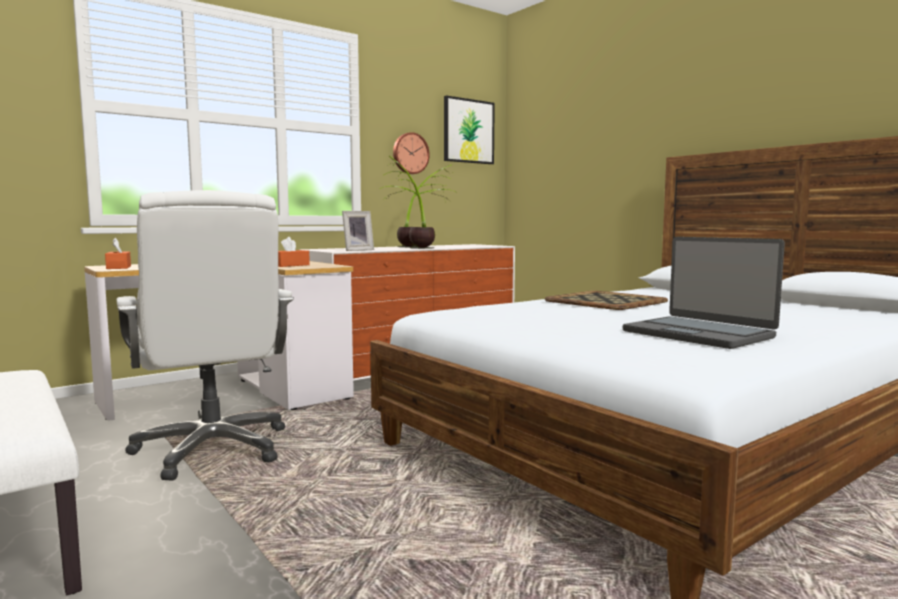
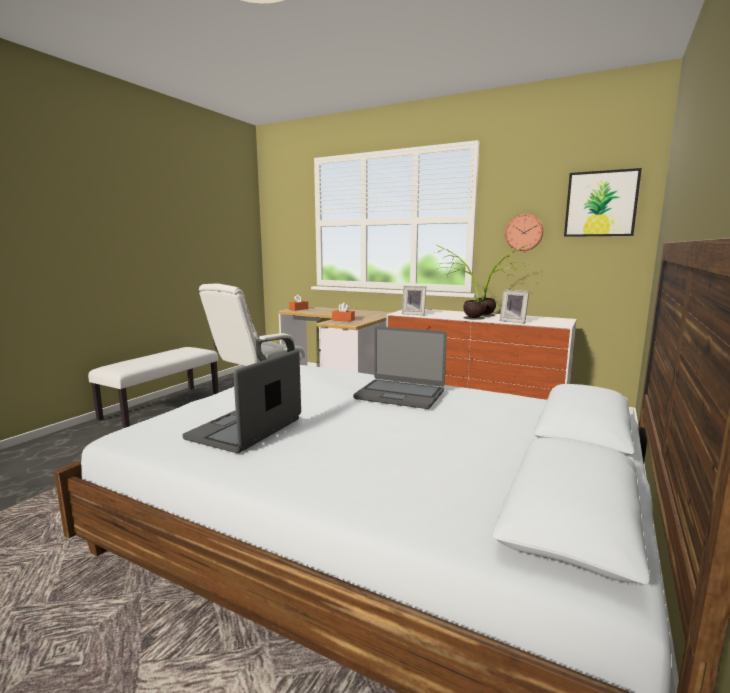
camera: 65 degrees right, 5 degrees up
tray [545,291,668,310] -> laptop [353,326,447,409]
none -> picture frame [500,290,529,323]

